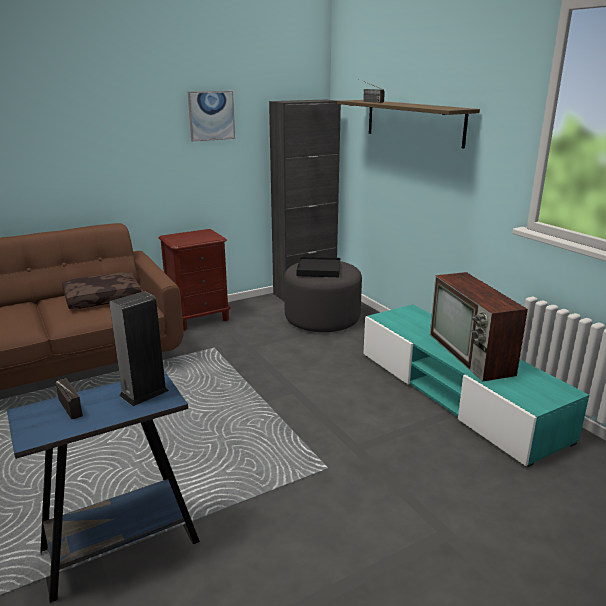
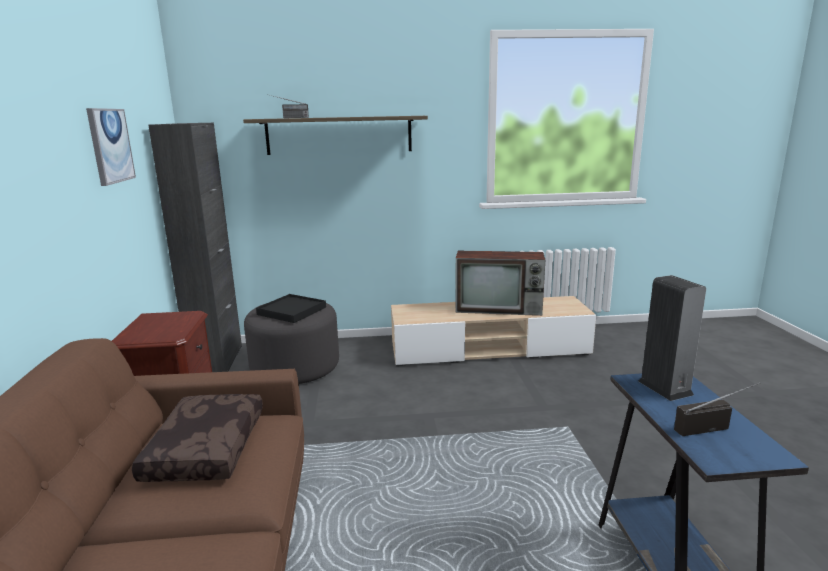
camera: 65 degrees left, 5 degrees down
turquoise tv stand [363,305,589,468] -> beige tv stand [391,296,596,366]

